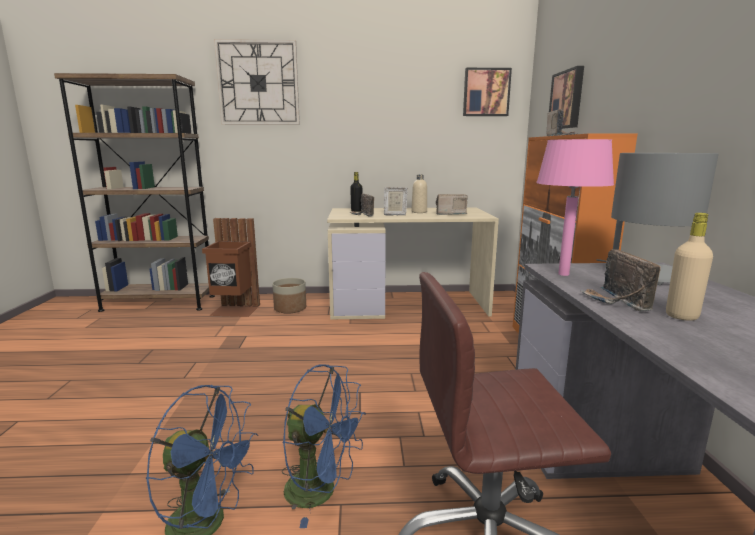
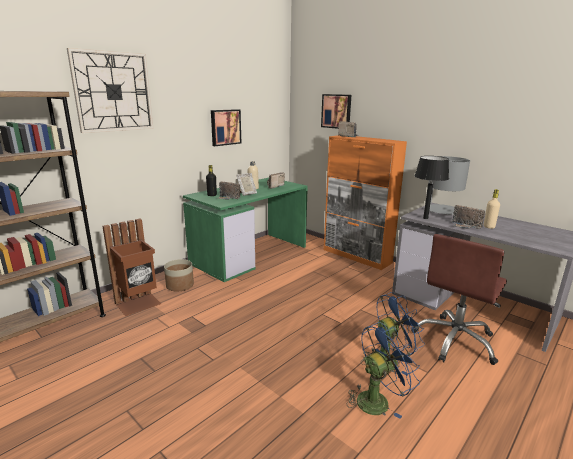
camera: 45 degrees left, 5 degrees up
beige desk [327,208,499,319] -> green desk [183,178,308,282]
picture [463,68,512,116] -> picture moved to [211,109,241,146]
pink table lamp [536,139,614,276] -> black table lamp [415,156,449,219]

